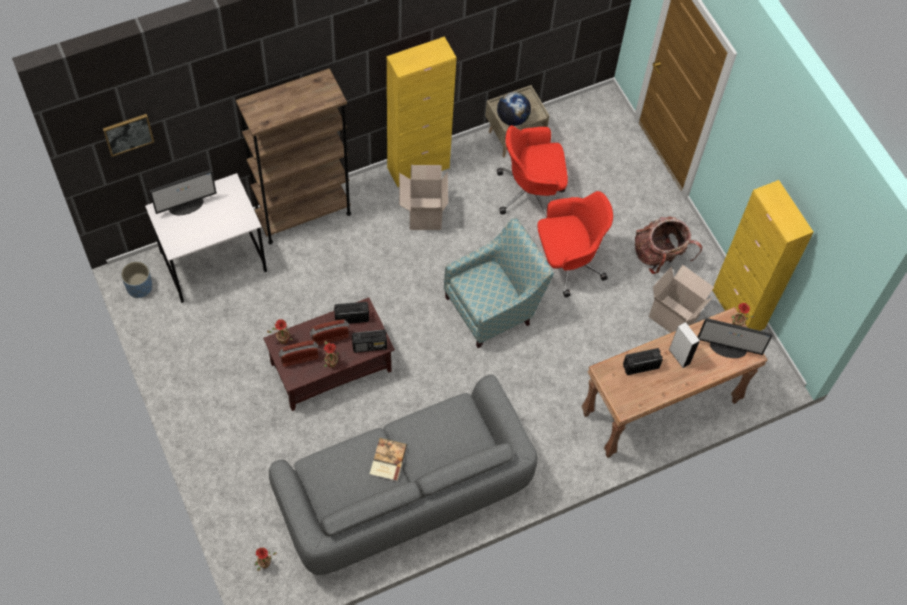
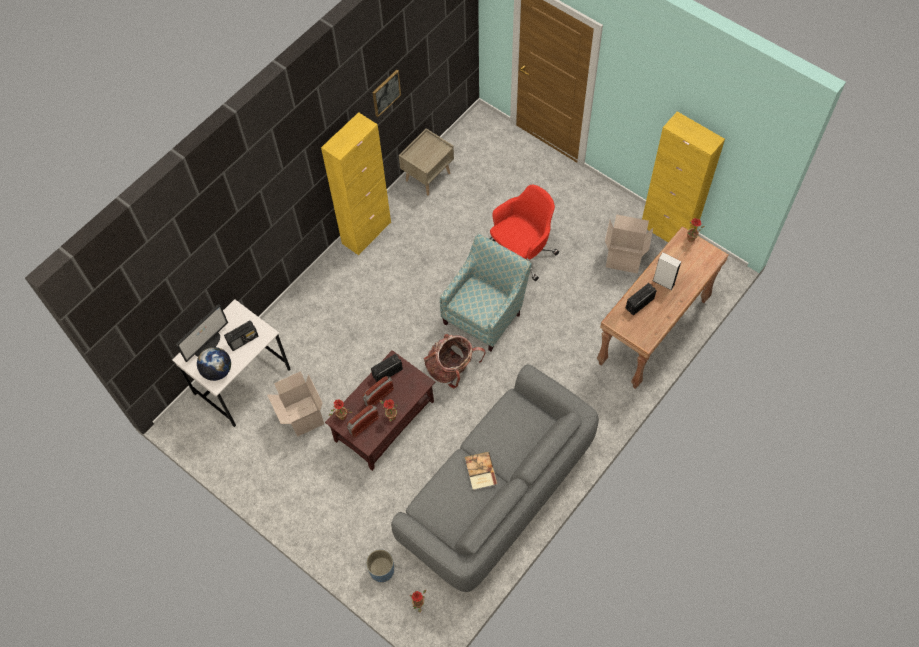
camera: 20 degrees left, 0 degrees up
picture [103,114,154,157] -> picture moved to [372,70,401,117]
blue planter [121,261,152,298] -> blue planter moved to [366,549,394,582]
brown bookcase [236,68,351,244] -> none
radio [352,330,387,353] -> radio moved to [224,320,258,351]
cardboard box [399,165,448,230] -> cardboard box moved to [267,371,324,437]
globe [497,92,531,126] -> globe moved to [197,347,231,381]
red office chair [497,125,568,218] -> none
backpack [635,217,702,274] -> backpack moved to [424,334,486,388]
monitor [698,318,773,358] -> none

